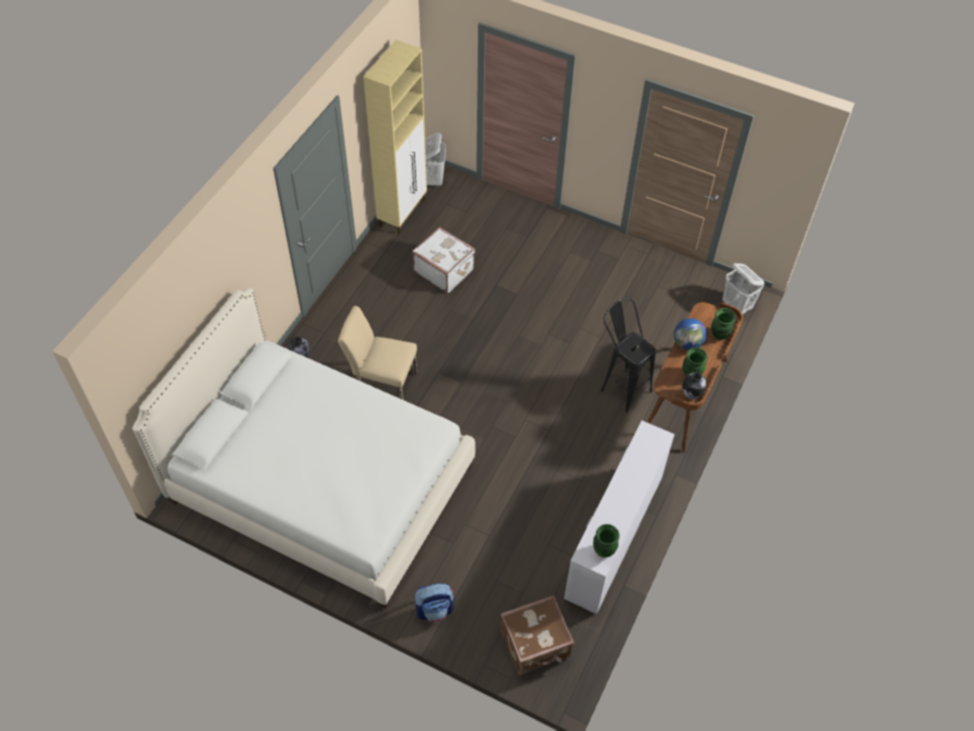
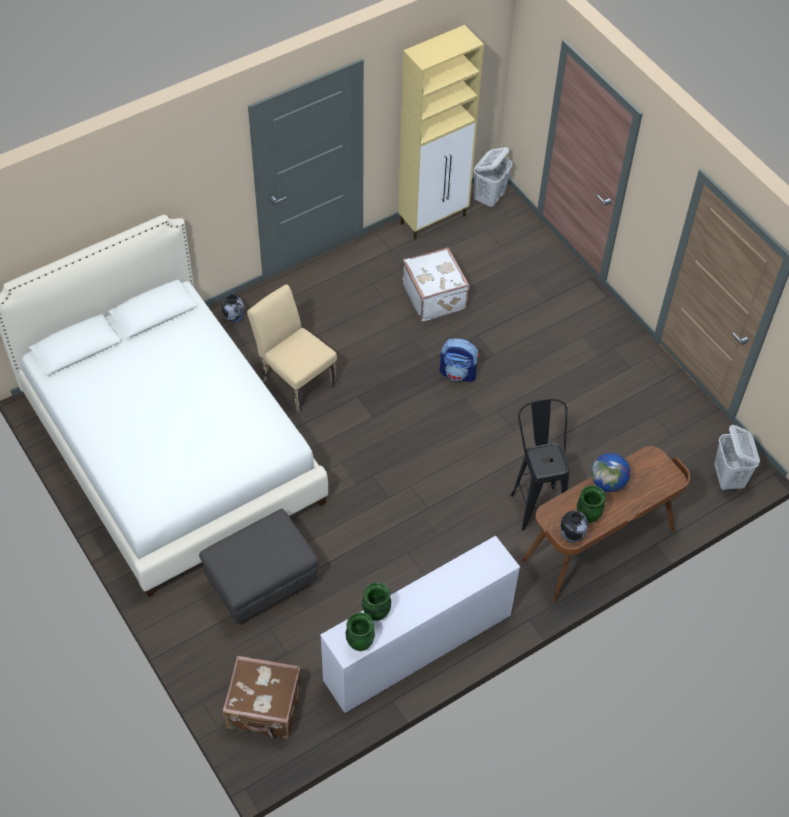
camera: 30 degrees right, 0 degrees up
backpack [415,583,454,622] -> backpack moved to [440,338,480,382]
green vase [711,308,736,340] -> green vase moved to [362,582,391,621]
none -> grey ottoman [199,509,319,624]

